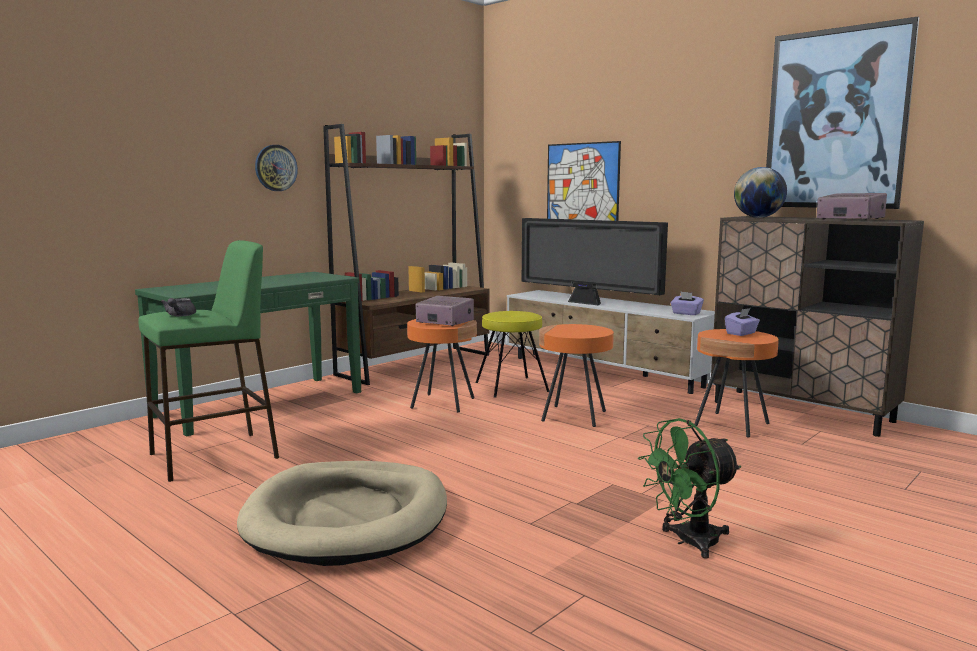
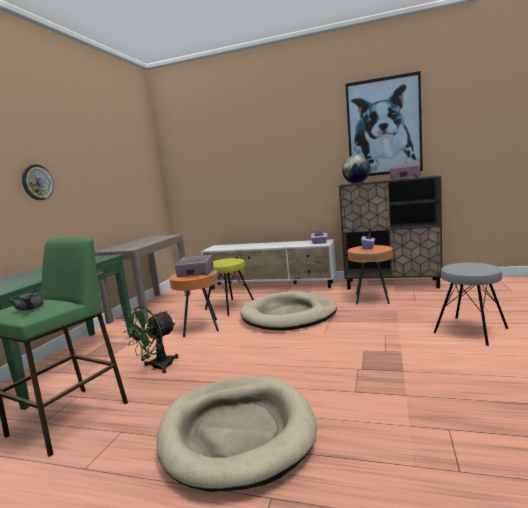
camera: 25 degrees left, 0 degrees up
brown bookcase [323,124,489,385] -> brown console table [95,234,191,324]
television [522,218,668,305] -> none
orange side table [539,324,614,427] -> beige dog bed [240,291,337,331]
picture [547,141,621,221] -> none
green fan [638,418,741,559] -> green fan moved to [123,306,178,373]
none -> grey stool [433,263,509,346]

